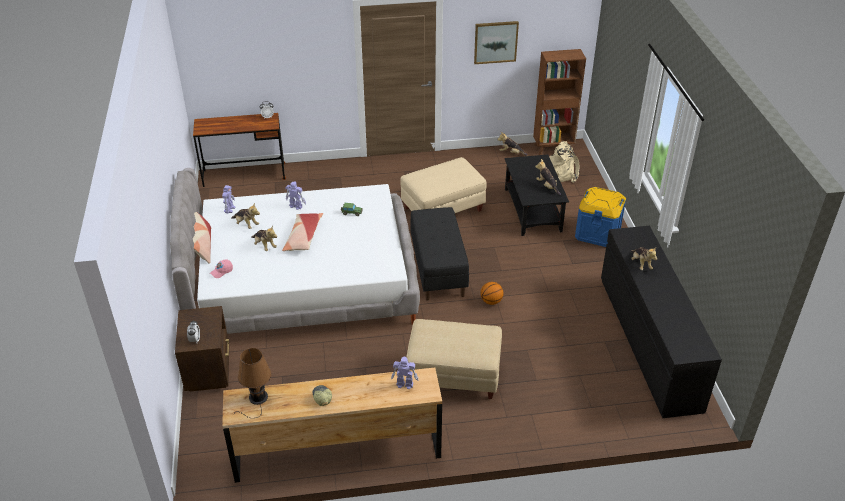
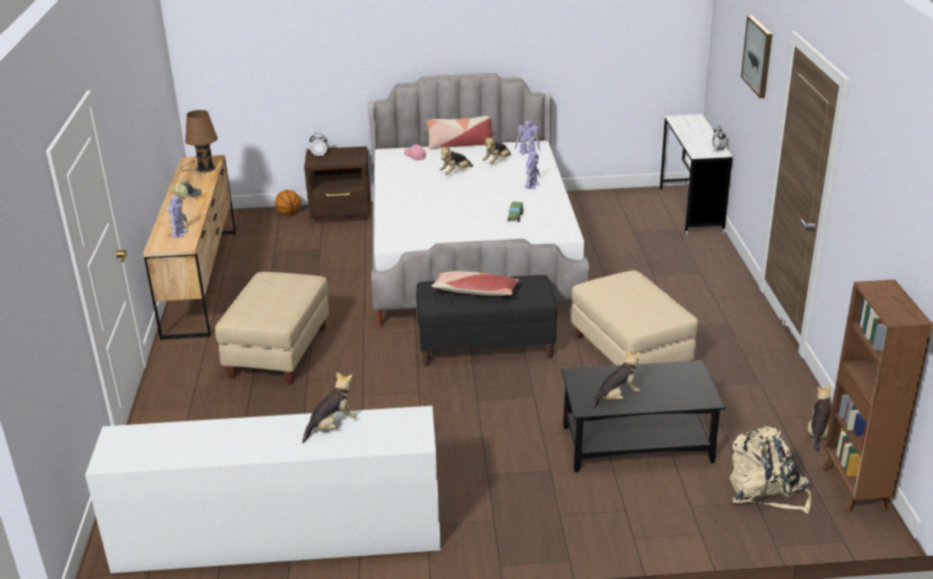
camera: 95 degrees right, 10 degrees down
brown desk [193,113,286,187] -> white desk [660,114,733,236]
pillow [282,213,323,251] -> pillow moved to [432,271,519,296]
picture [474,21,519,64] -> picture moved to [741,15,772,98]
basketball [480,282,503,305] -> basketball moved to [275,190,301,215]
blue storage box [575,187,626,247] -> none
black dresser [601,226,722,418] -> white dresser [85,406,441,573]
plush toy [630,247,657,270] -> plush toy turned 150 degrees clockwise [302,372,356,443]

